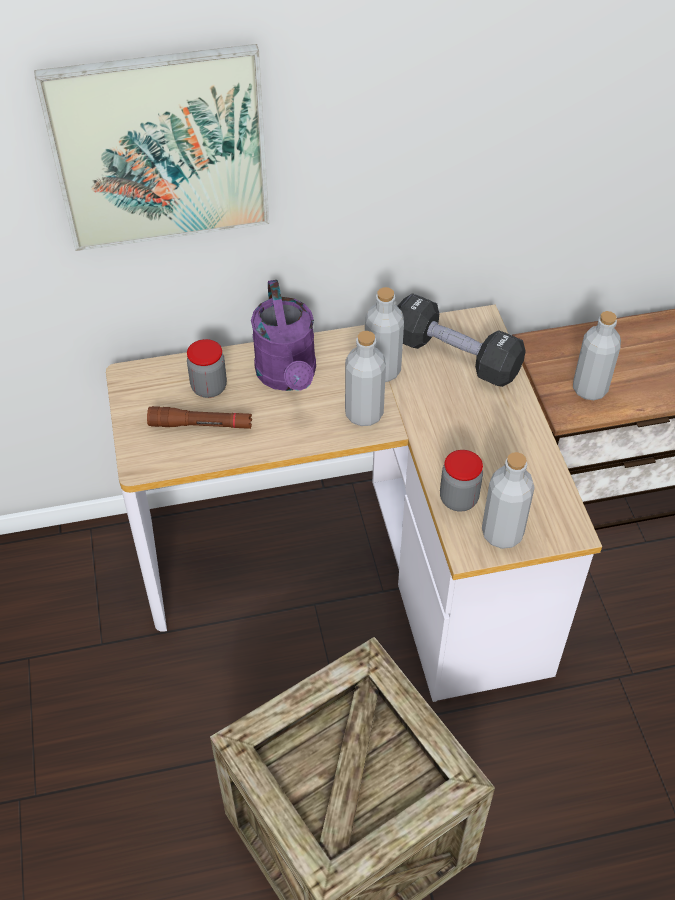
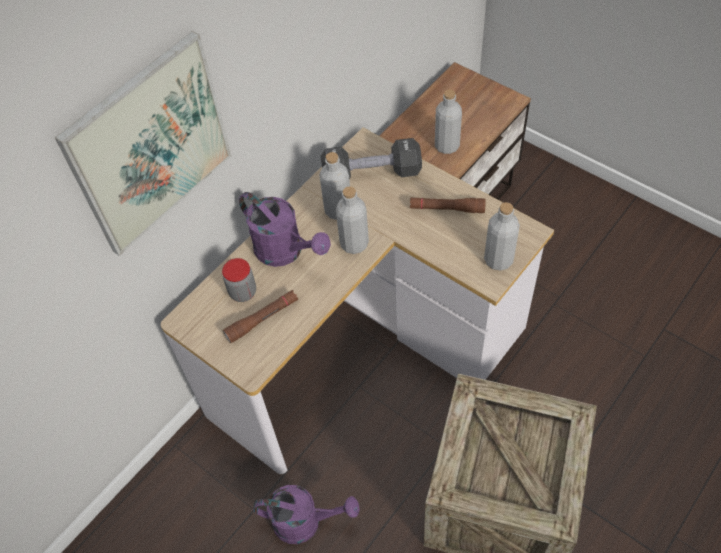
camera: 35 degrees left, 5 degrees up
jar [440,450,483,512] -> none
none -> purple watering can [253,485,360,544]
none -> brown flashlight [410,198,486,213]

